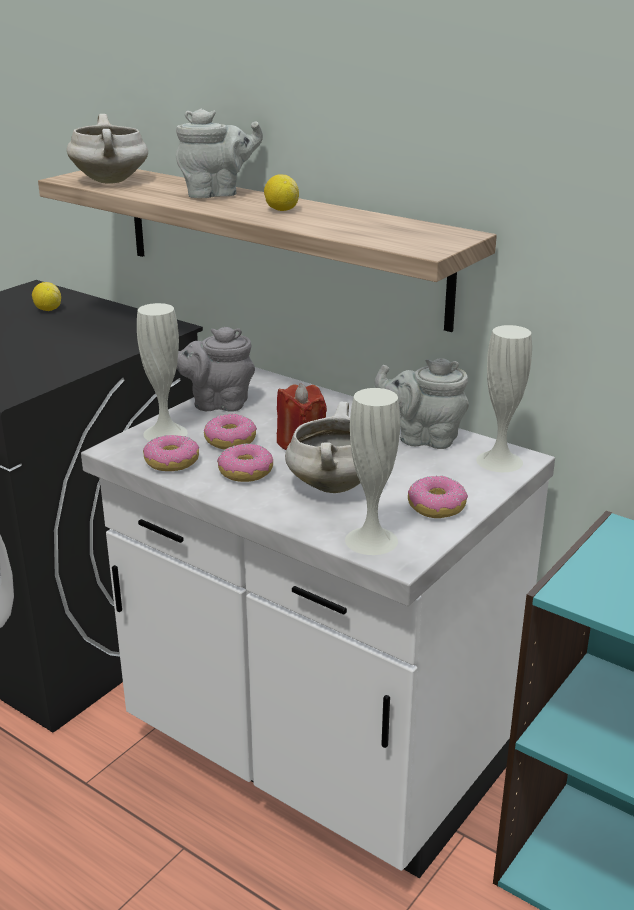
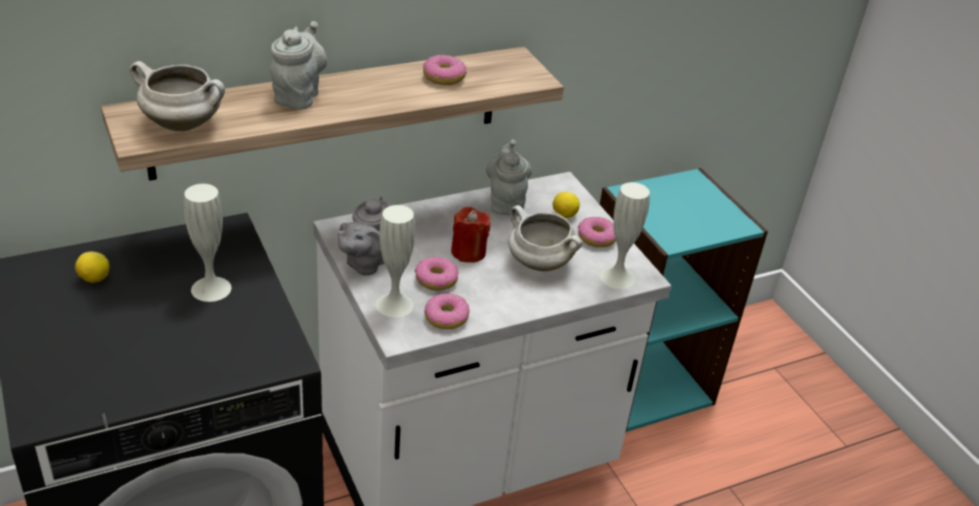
camera: 65 degrees left, 10 degrees up
donut [217,444,273,482] -> donut moved to [423,54,466,85]
lemon [264,175,299,211] -> lemon moved to [553,192,580,218]
grey teapot [374,358,469,449] -> grey teapot turned 135 degrees clockwise [486,140,532,216]
white vase [476,325,532,472] -> white vase moved to [184,184,231,302]

